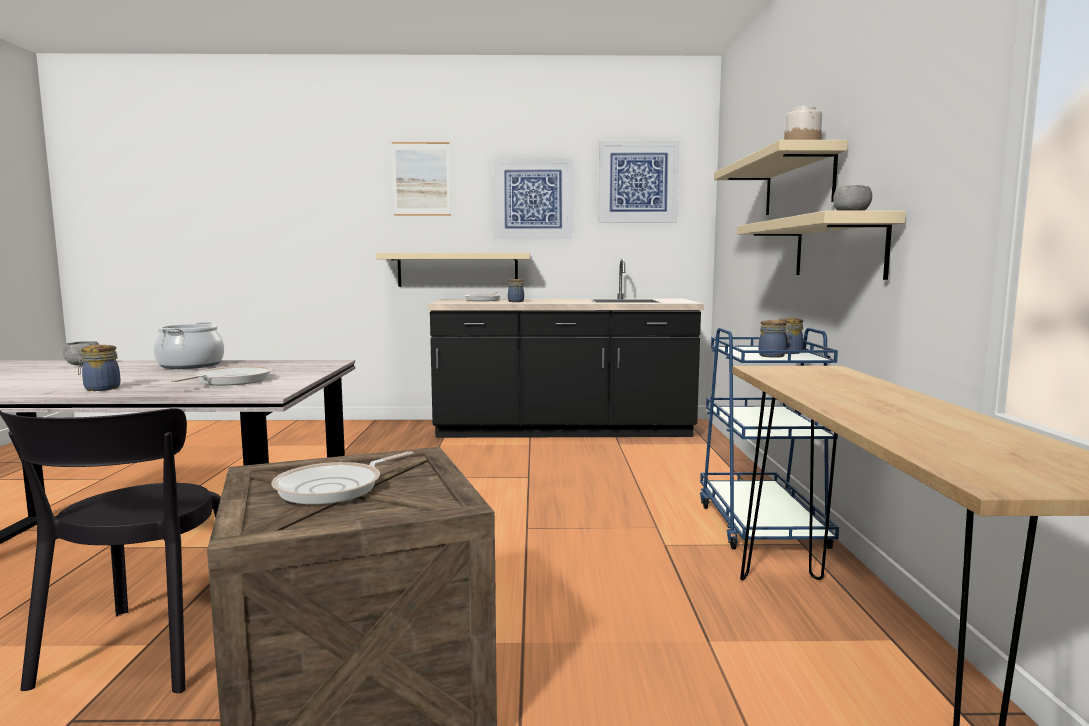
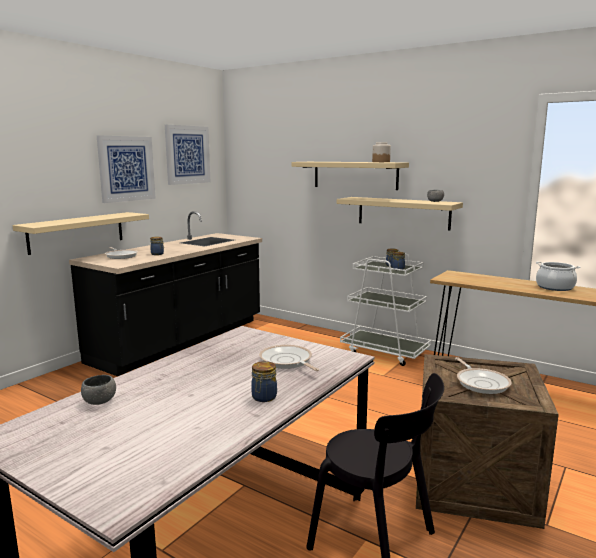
camera: 55 degrees left, 5 degrees up
cooking pot [153,322,224,369] -> cooking pot moved to [536,261,580,291]
picture [392,142,451,216] -> none
blue cart [700,328,839,549] -> white cart [340,253,431,366]

